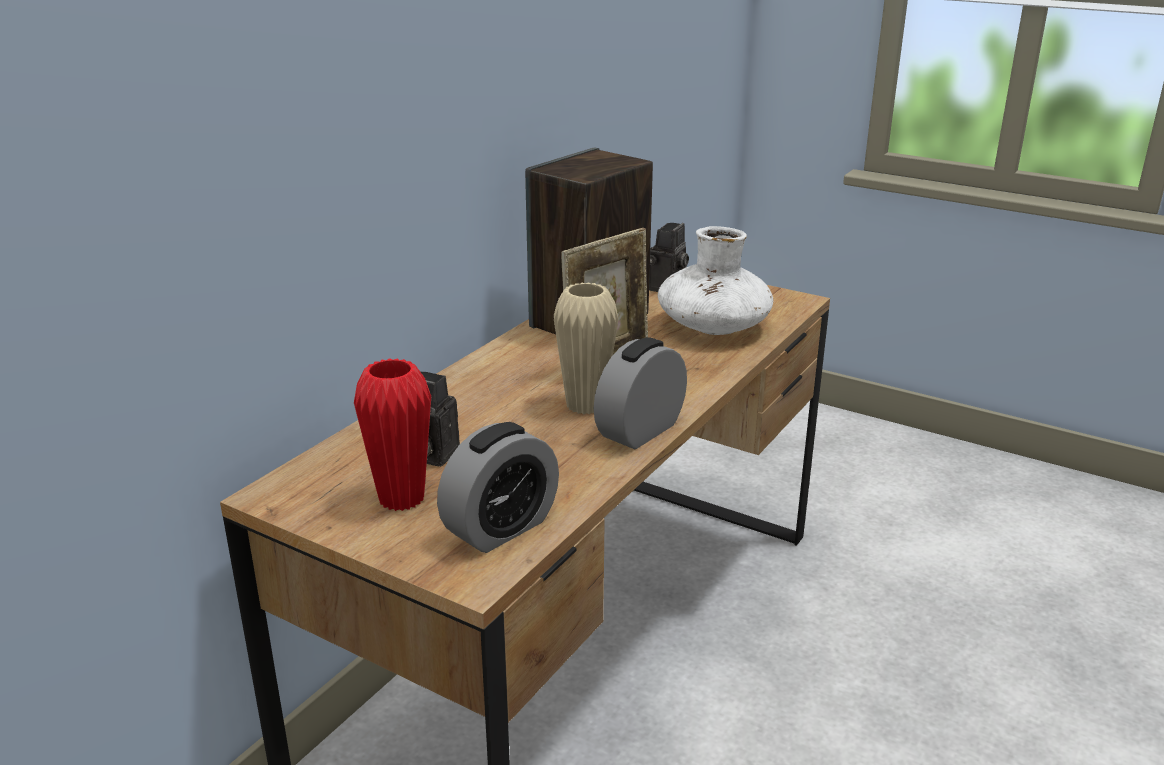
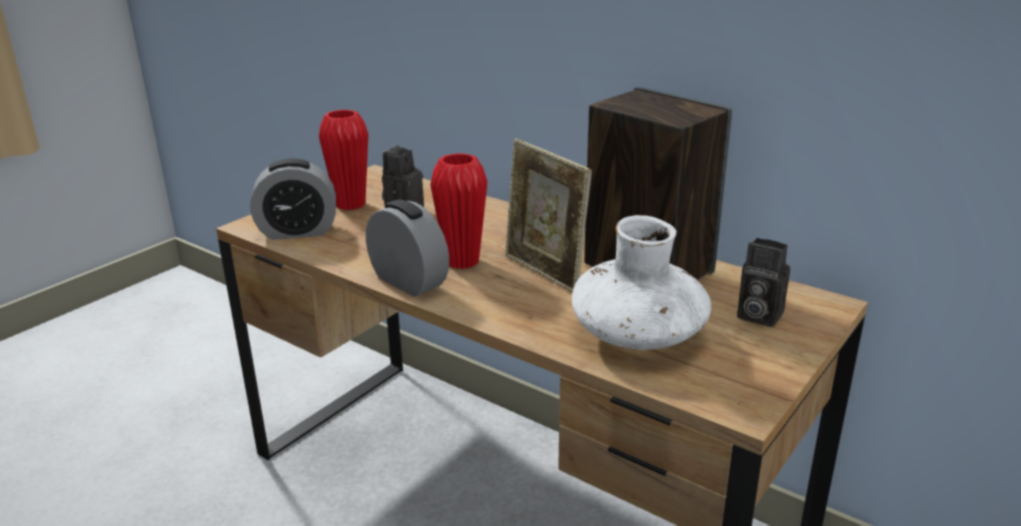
camera: 95 degrees right, 0 degrees up
alarm clock [437,422,559,553] -> alarm clock turned 60 degrees counterclockwise [250,159,336,240]
beige vase [554,282,619,415] -> red vase [430,153,488,269]

